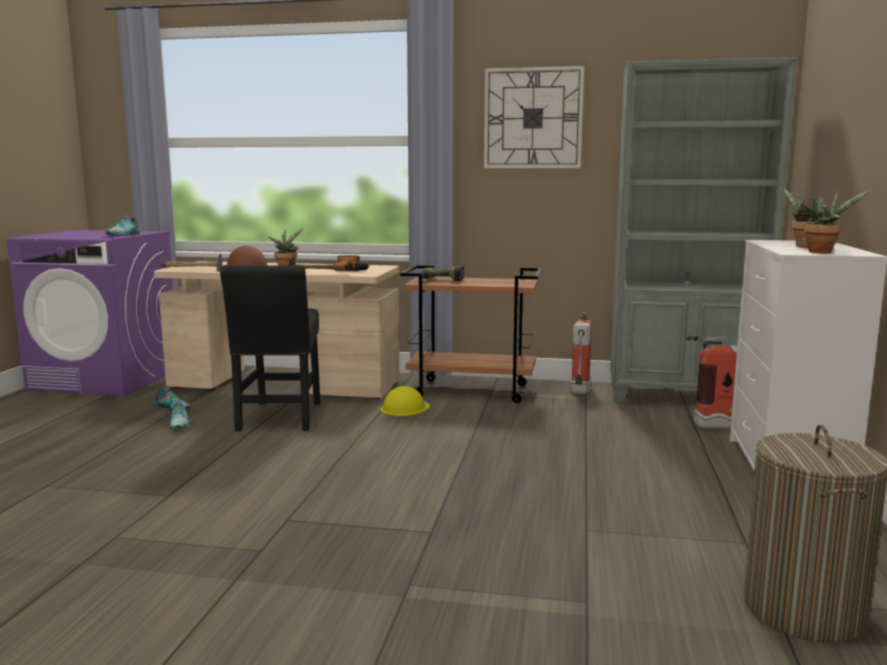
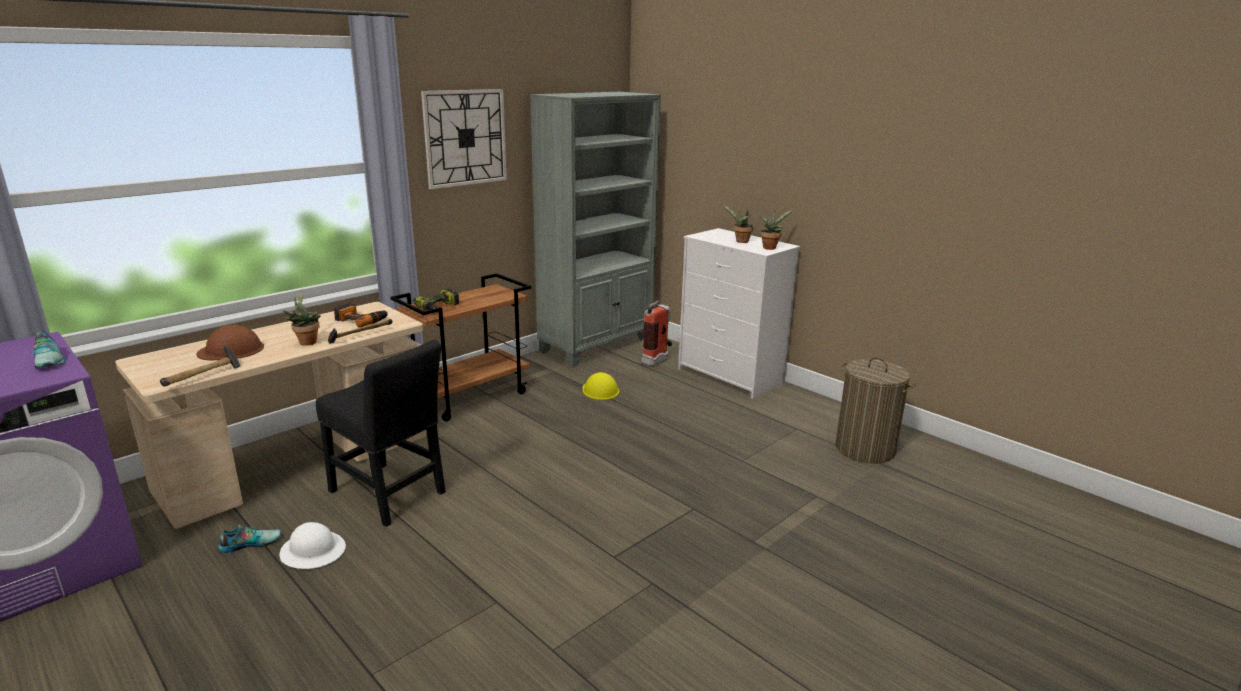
camera: 55 degrees left, 10 degrees up
shoe [170,401,190,429] -> white hard hat [279,522,346,569]
yellow hard hat [381,386,430,416] -> yellow hard hat moved to [583,372,619,400]
fire extinguisher [570,312,592,394] -> none

